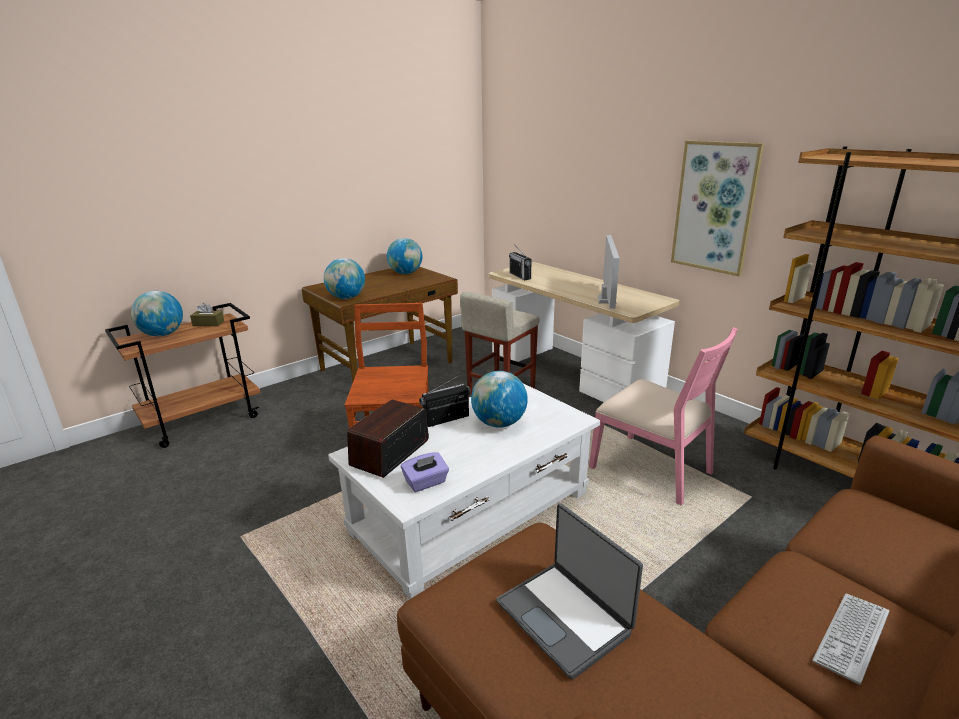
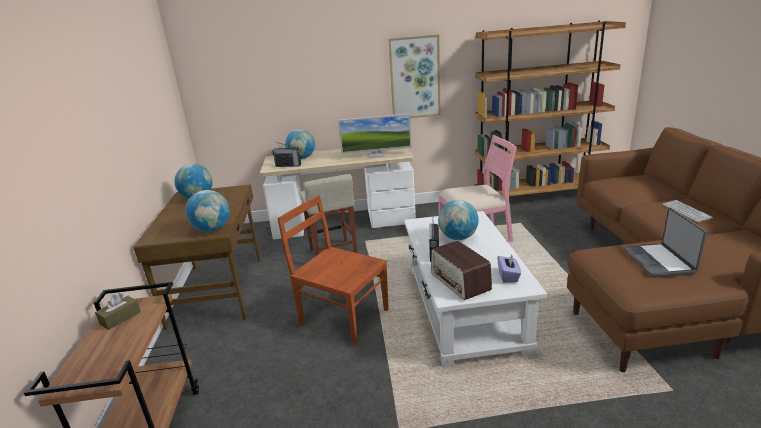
camera: 55 degrees left, 0 degrees up
globe [131,291,183,336] -> globe moved to [285,129,315,159]
laptop [496,503,643,680] -> laptop turned 90 degrees clockwise [623,207,707,278]
monitor [598,235,620,309] -> monitor turned 135 degrees clockwise [338,113,412,158]

